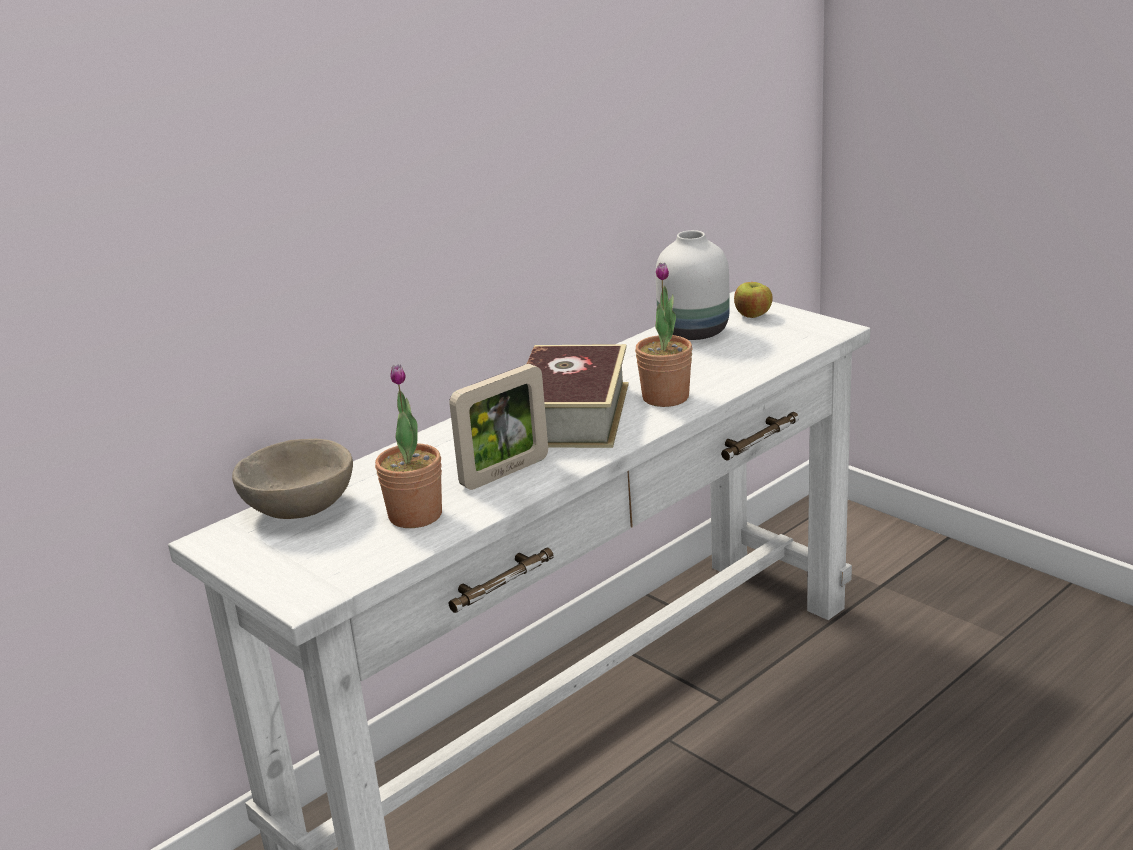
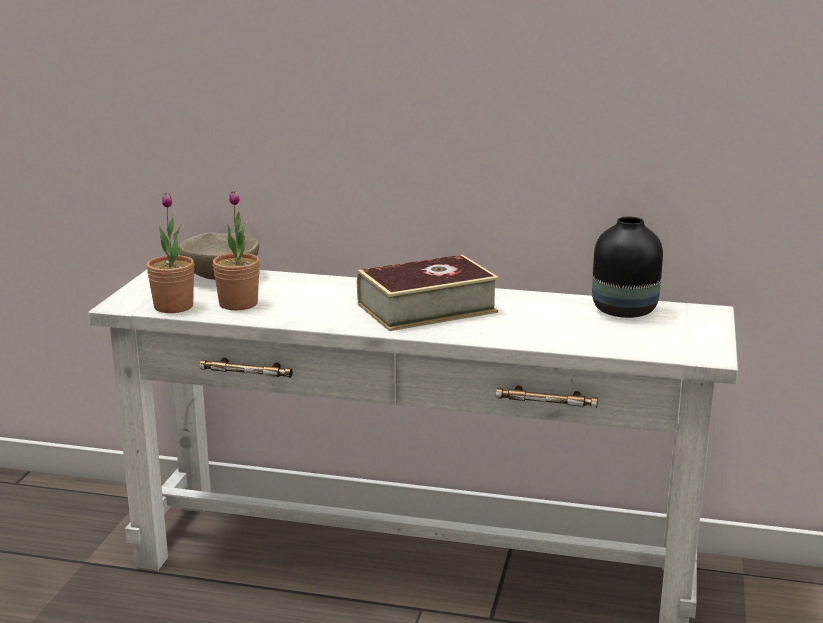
camera: 55 degrees right, 5 degrees down
picture frame [449,364,548,490] -> none
potted plant [635,263,692,407] -> potted plant moved to [146,193,195,313]
white vase [655,230,730,340] -> black vase [592,217,663,318]
apple [734,282,773,318] -> none

